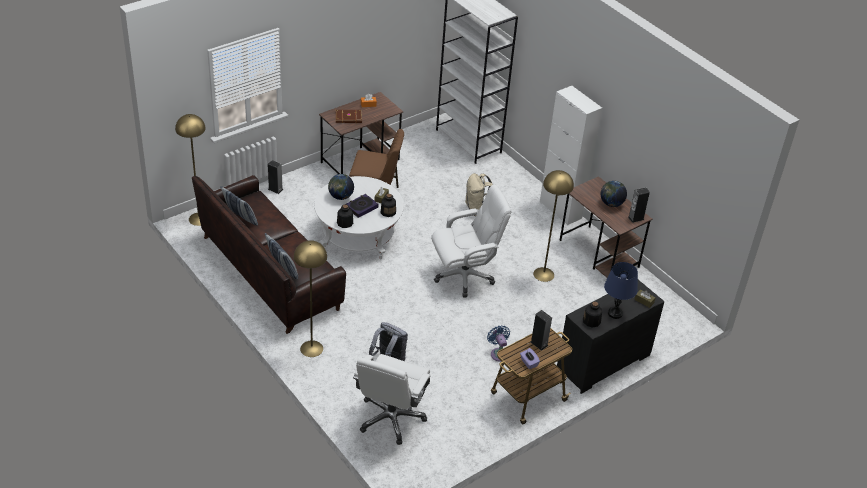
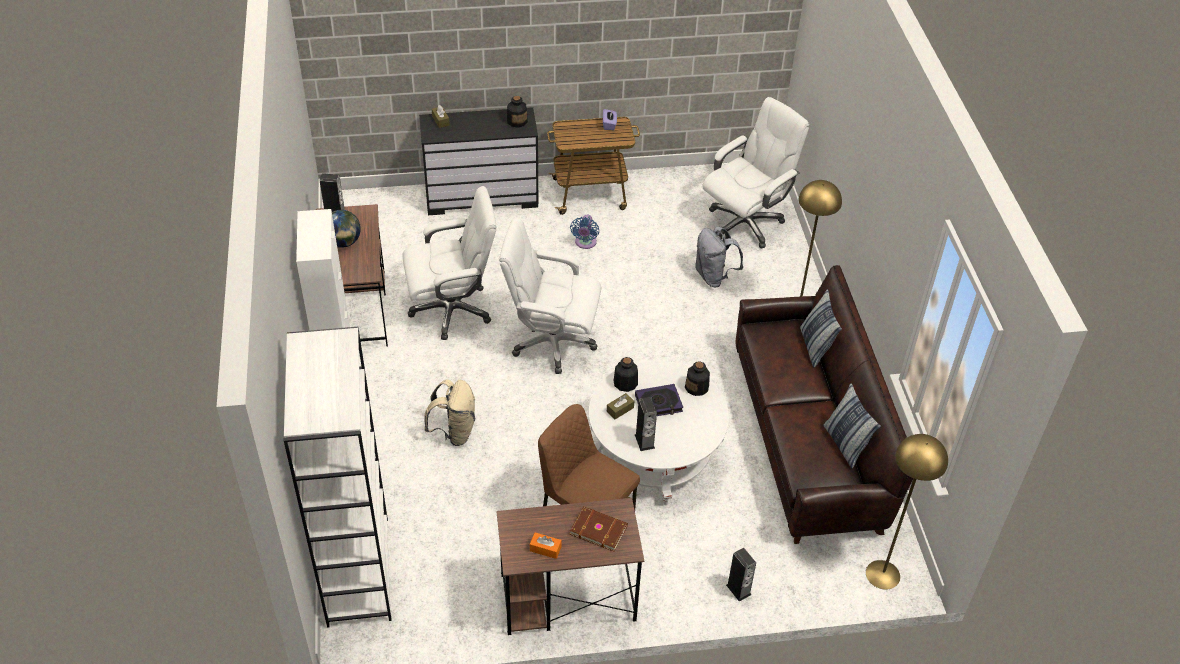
camera: 150 degrees left, 5 degrees up
globe [328,174,354,200] -> none
speaker [530,310,552,351] -> speaker moved to [635,397,657,451]
yellow floor lamp [533,170,574,282] -> white office chair [402,186,496,340]
blue table lamp [604,262,638,319] -> none

